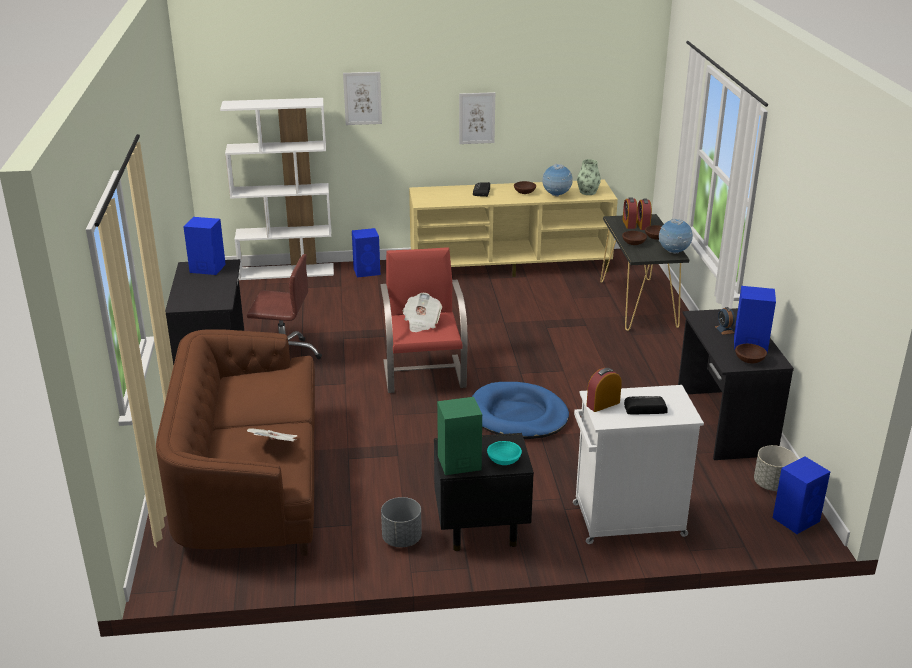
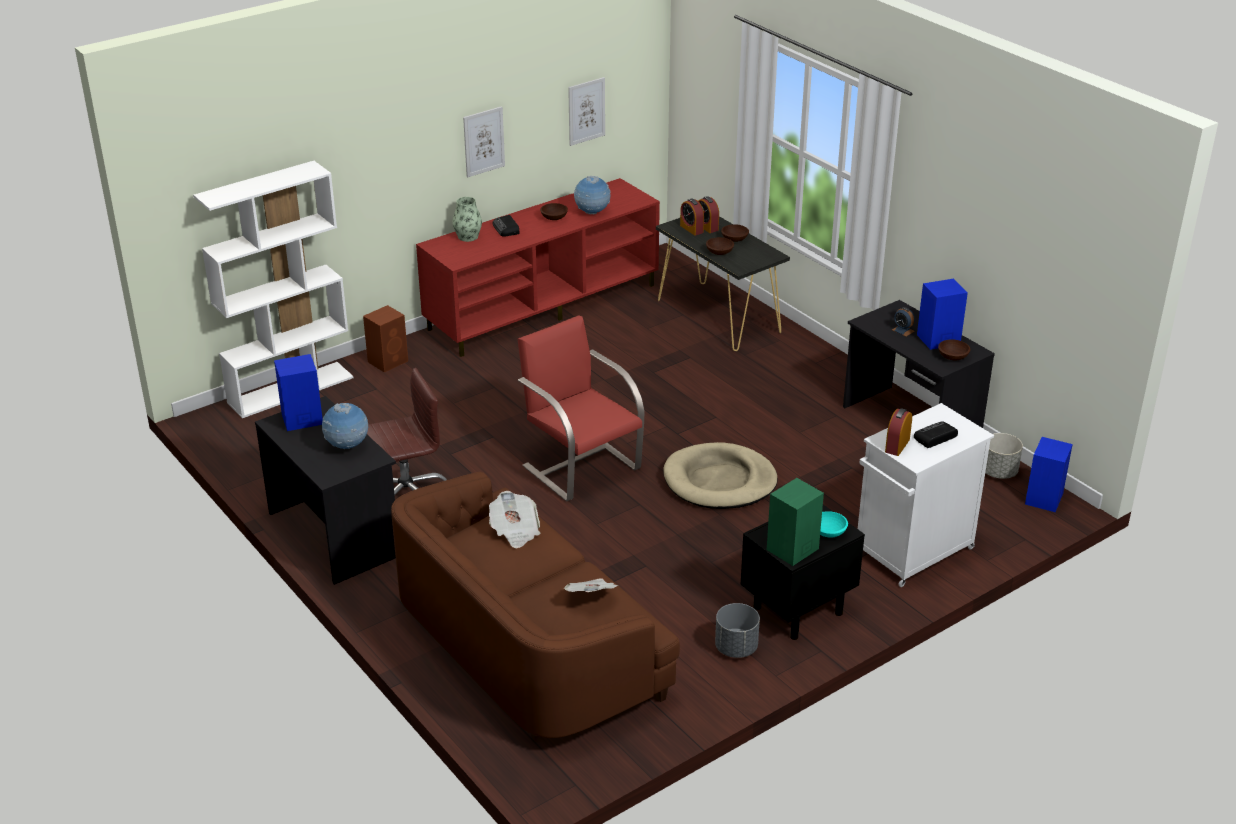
camera: 30 degrees left, 5 degrees up
picture [343,72,382,125] -> picture moved to [568,77,605,146]
blue speaker [352,228,380,278] -> brown speaker [363,305,408,372]
newspaper [403,293,442,332] -> newspaper moved to [489,491,541,548]
beige tv stand [409,179,618,277] -> red tv stand [416,178,660,357]
blue dog bed [472,382,569,439] -> beige dog bed [663,442,777,509]
vase [577,159,601,195] -> vase moved to [453,197,482,242]
globe [659,218,693,254] -> globe moved to [322,403,368,449]

